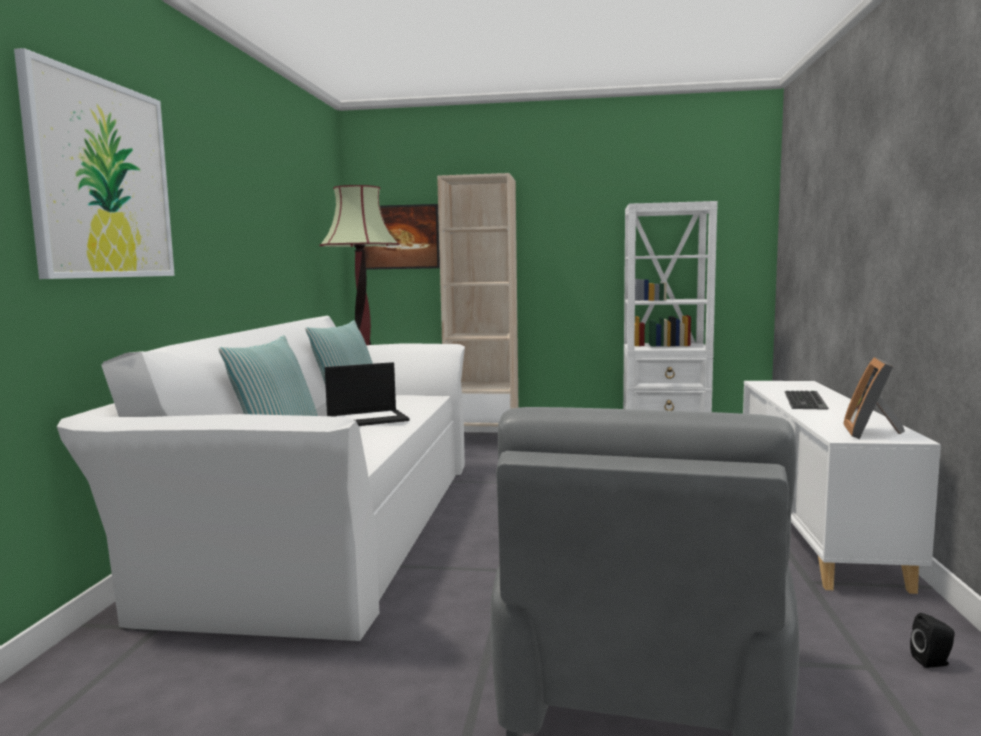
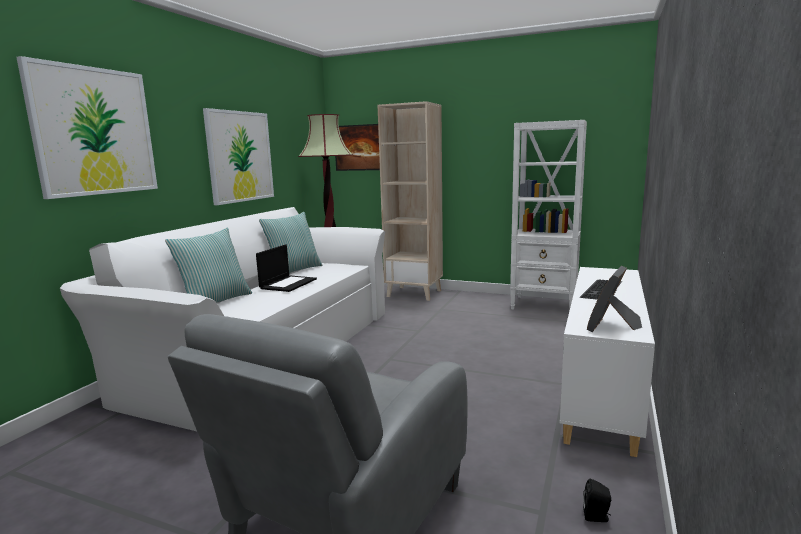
camera: 15 degrees right, 5 degrees up
laptop [325,362,409,426] -> laptop turned 60 degrees counterclockwise [256,244,317,292]
none -> picture [203,108,274,205]

